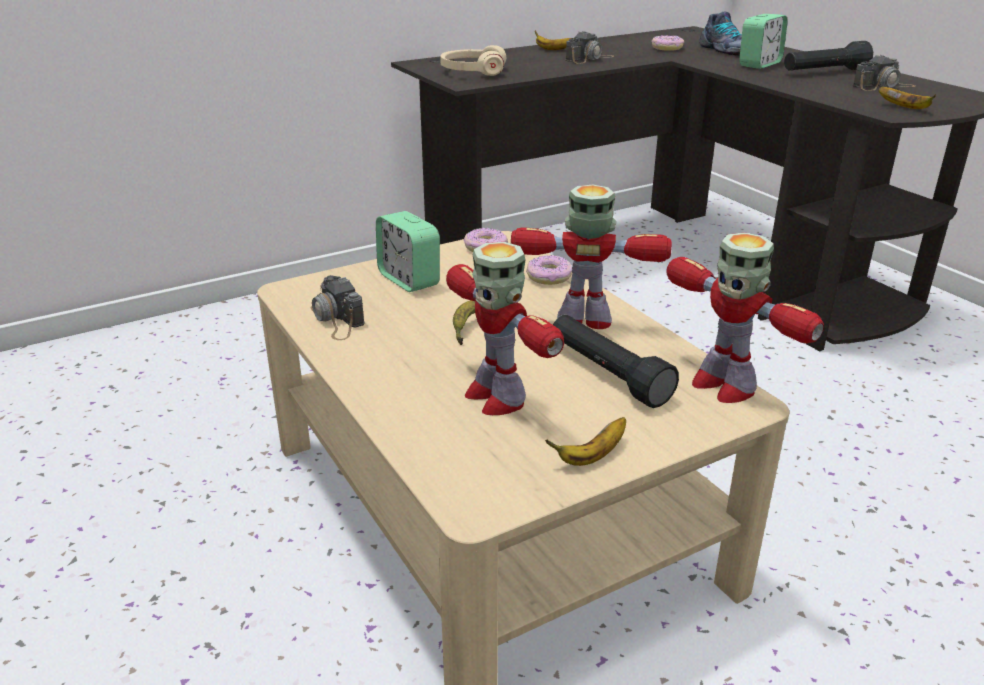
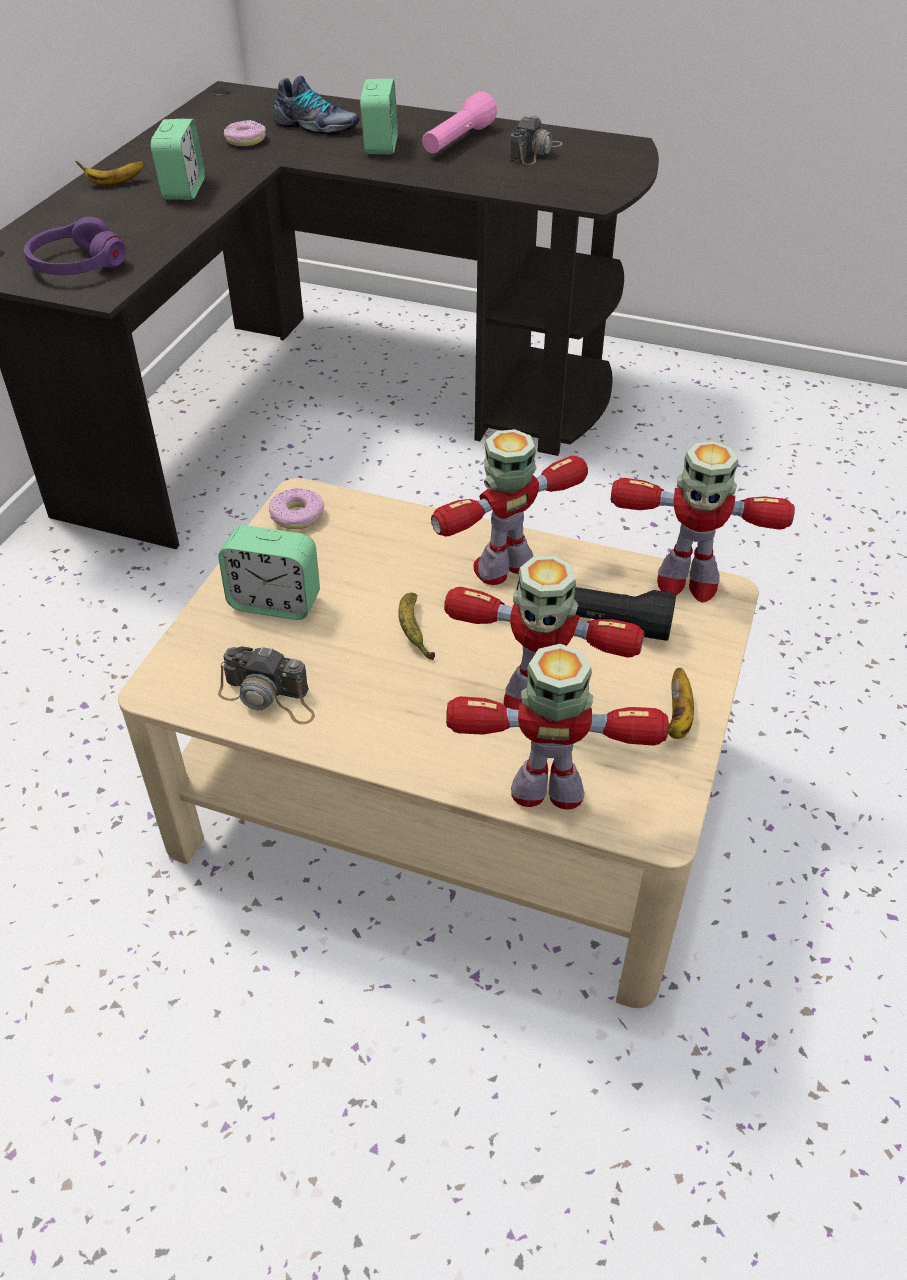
camera: 40 degrees left, 15 degrees up
beige headphones [440,45,506,76] -> purple headphones [23,217,126,275]
donut [526,255,572,285] -> none
camera [565,31,614,64] -> alarm clock [151,119,205,200]
black flashlight [784,41,873,70] -> pink flashlight [422,92,497,153]
banana [878,87,936,109] -> none
none -> toy robot [446,644,669,810]

